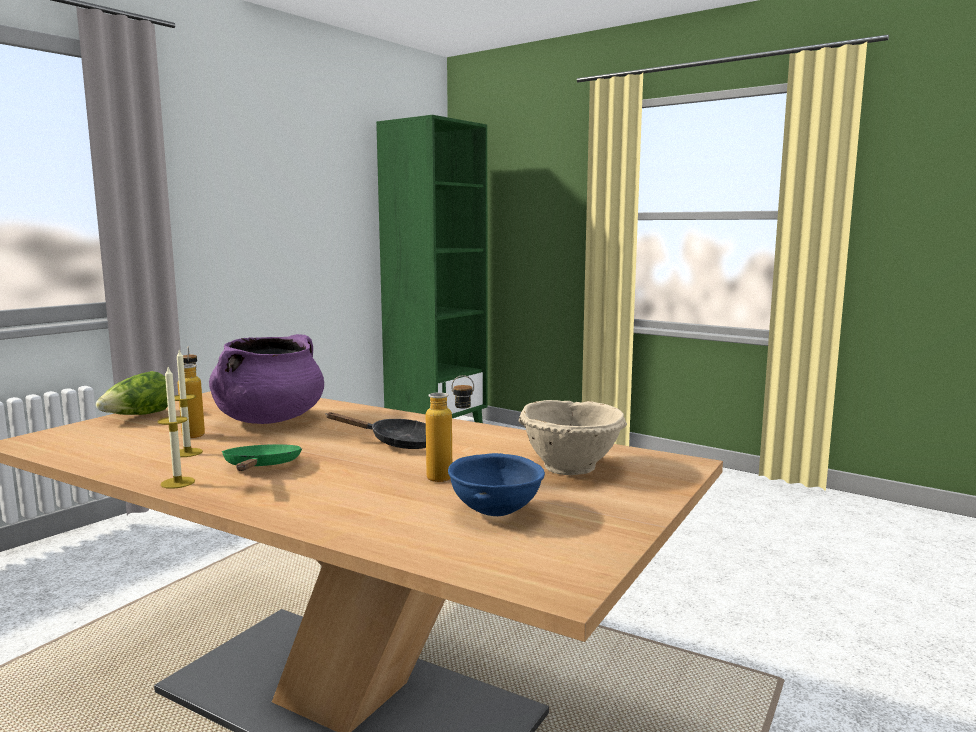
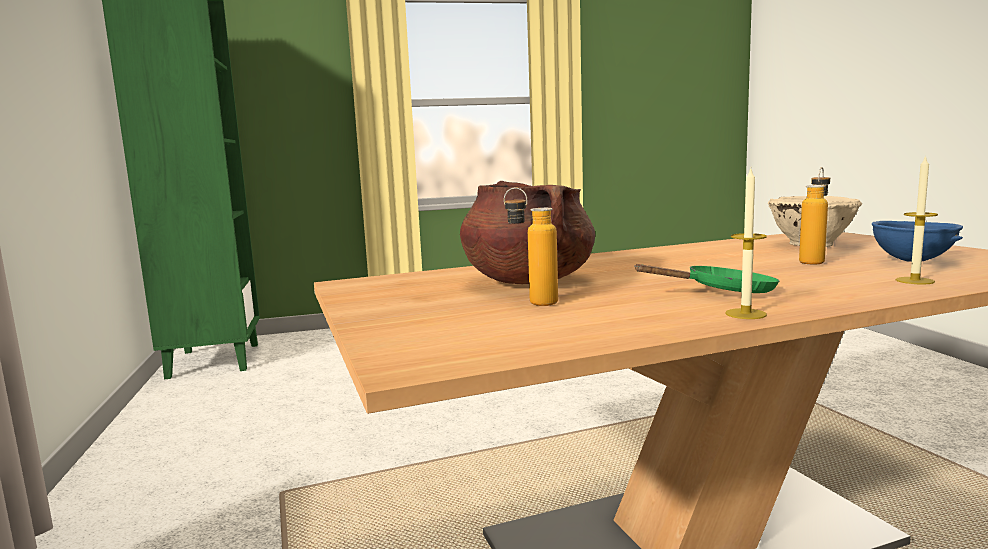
camera: 50 degrees left, 0 degrees up
lettuce [96,371,168,415] -> none
candle [174,349,203,457] -> candle moved to [896,155,938,284]
purple cooking pot [209,334,324,424] -> brown cooking pot [460,181,595,284]
green frying pan [222,444,302,471] -> green frying pan turned 135 degrees clockwise [634,264,780,293]
black frying pan [325,412,426,449] -> none

